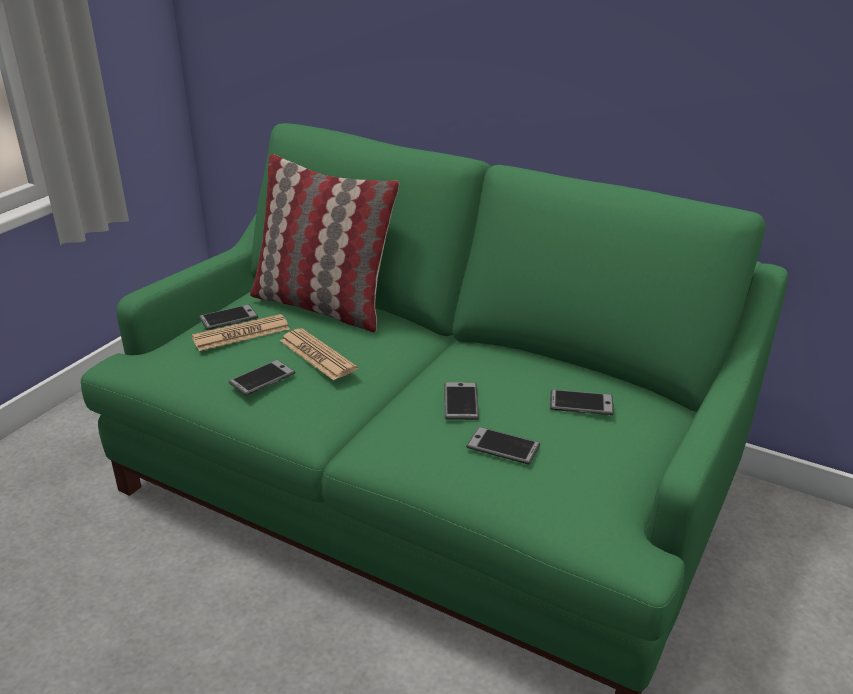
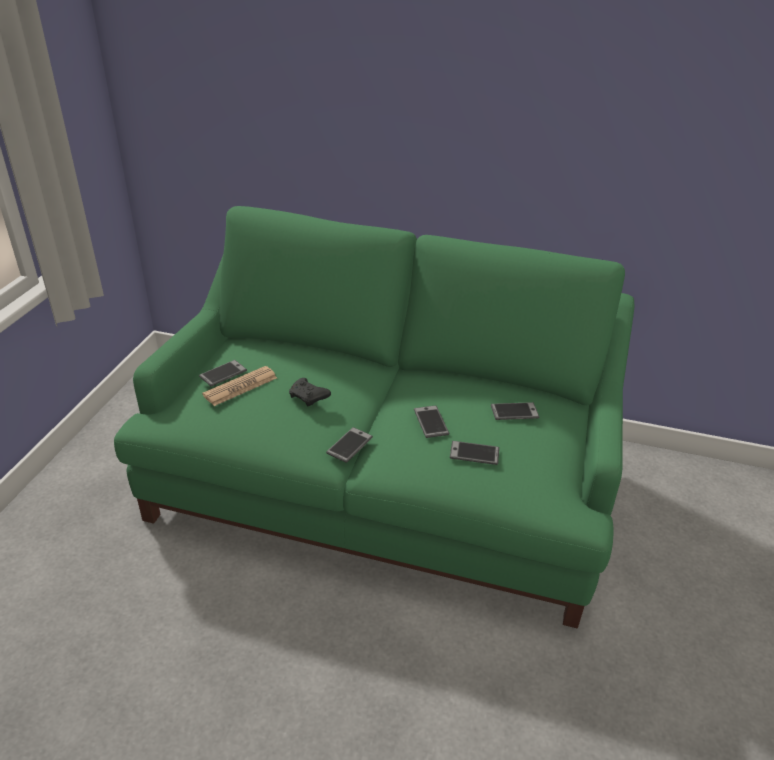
camera: 15 degrees left, 5 degrees up
phone [229,360,295,396] -> phone moved to [326,427,373,463]
pillow [250,154,399,333] -> none
newspaper [280,328,358,380] -> black game controller [289,378,331,406]

